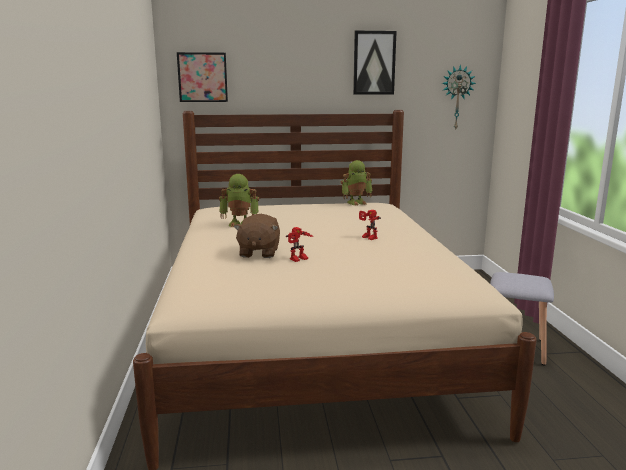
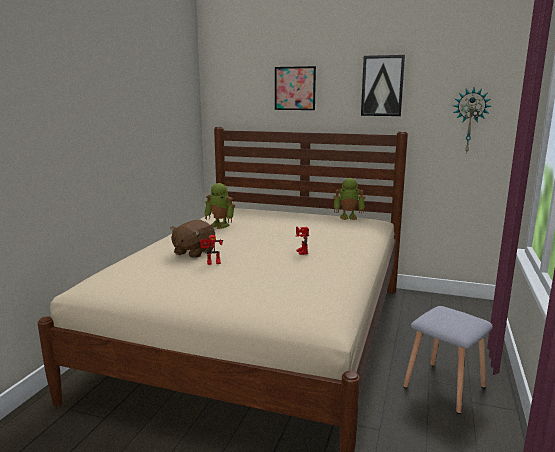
camera: 25 degrees right, 0 degrees up
picture [177,52,228,102] -> picture moved to [275,66,316,110]

